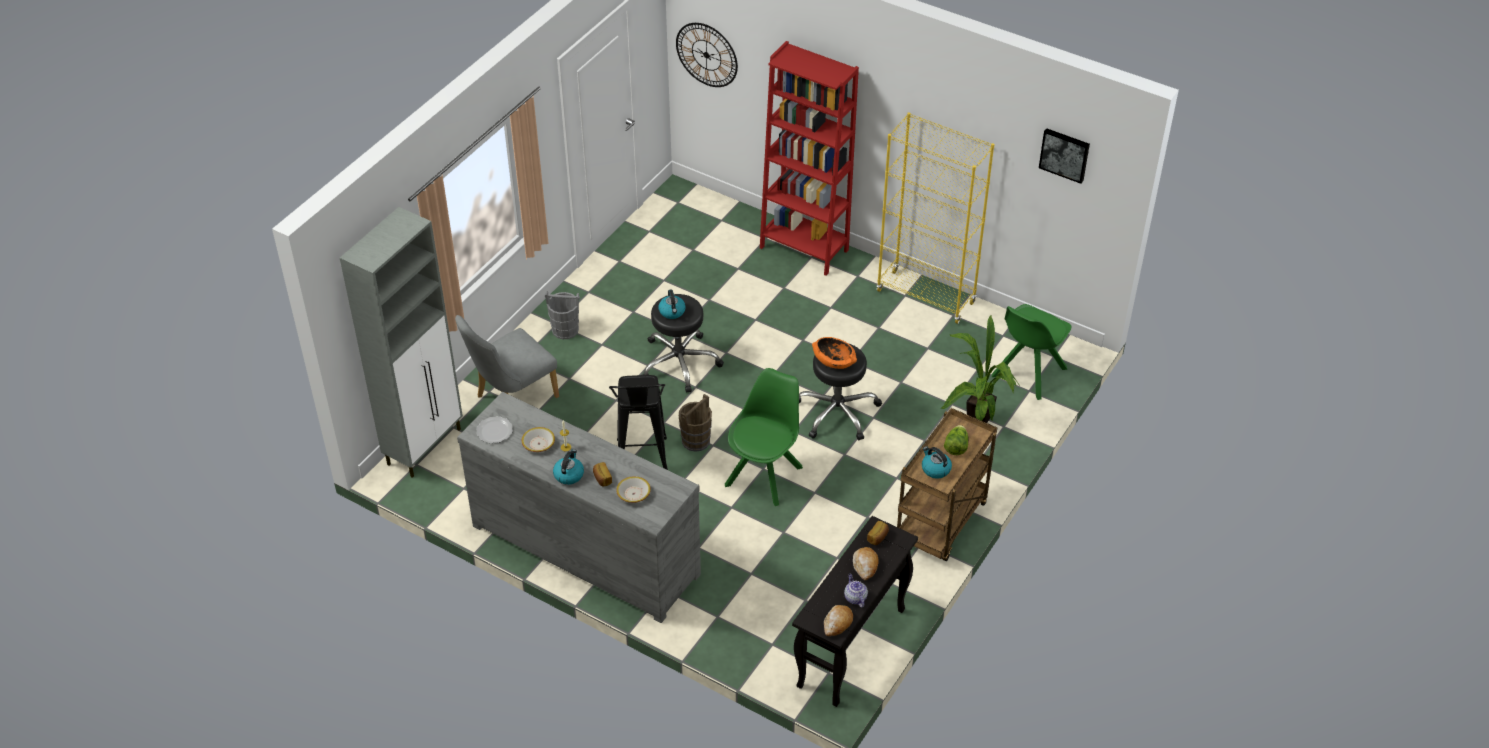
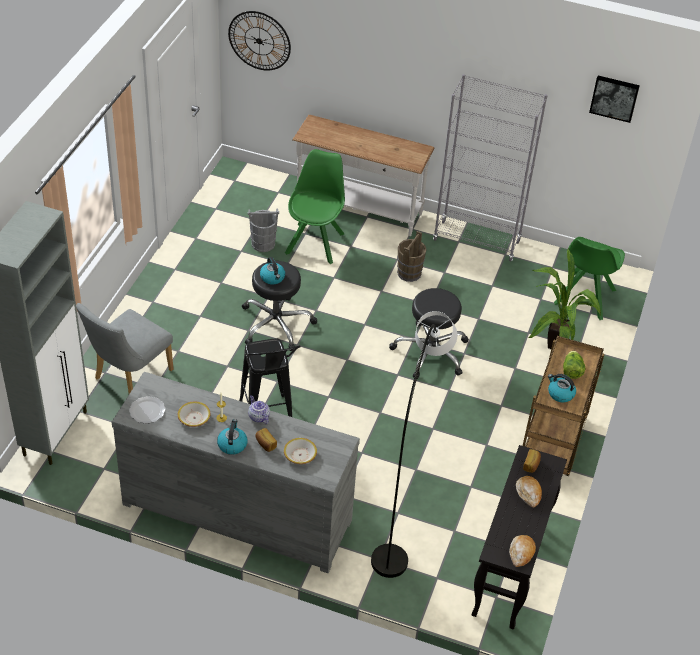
camera: 15 degrees left, 0 degrees up
grey bucket [544,291,580,339] -> grey bucket moved to [247,209,279,252]
brown bucket [679,394,712,452] -> brown bucket moved to [397,231,427,282]
green chair [725,368,803,506] -> green chair moved to [285,149,345,264]
red bookcase [760,41,859,276] -> white console table [292,114,434,236]
orange bowl [812,337,857,369] -> none
teapot [844,573,868,608] -> teapot moved to [248,395,270,424]
yellow bookcase [876,112,995,324] -> grey bookcase [433,74,548,261]
none -> grey floor lamp [371,311,457,578]

